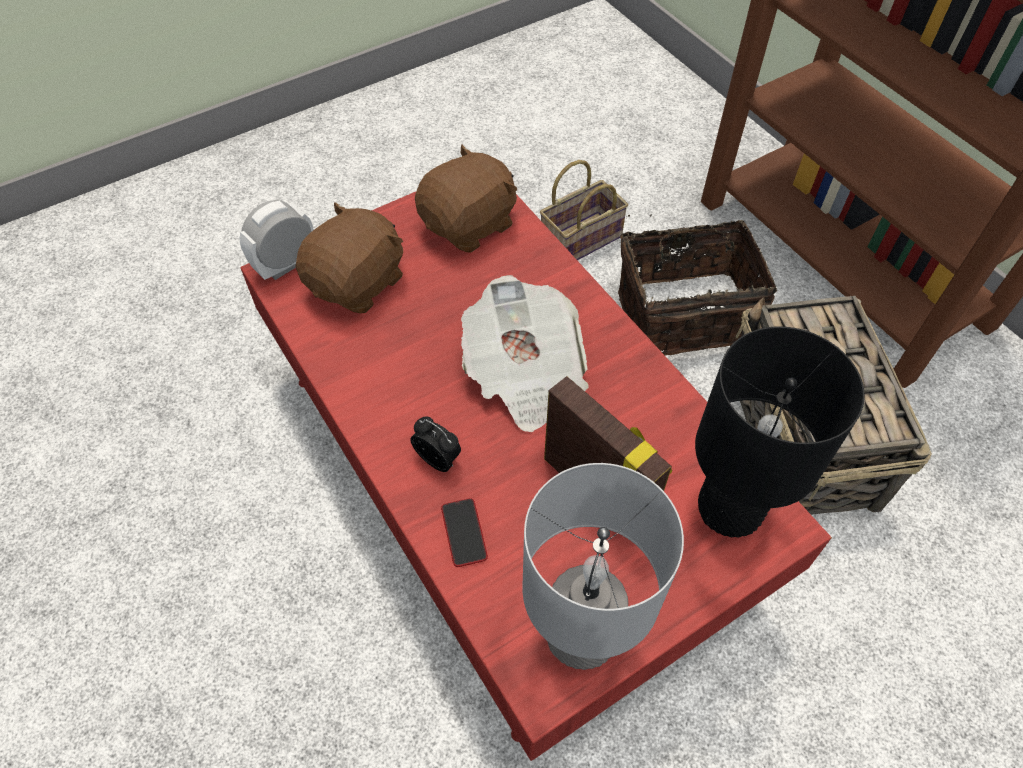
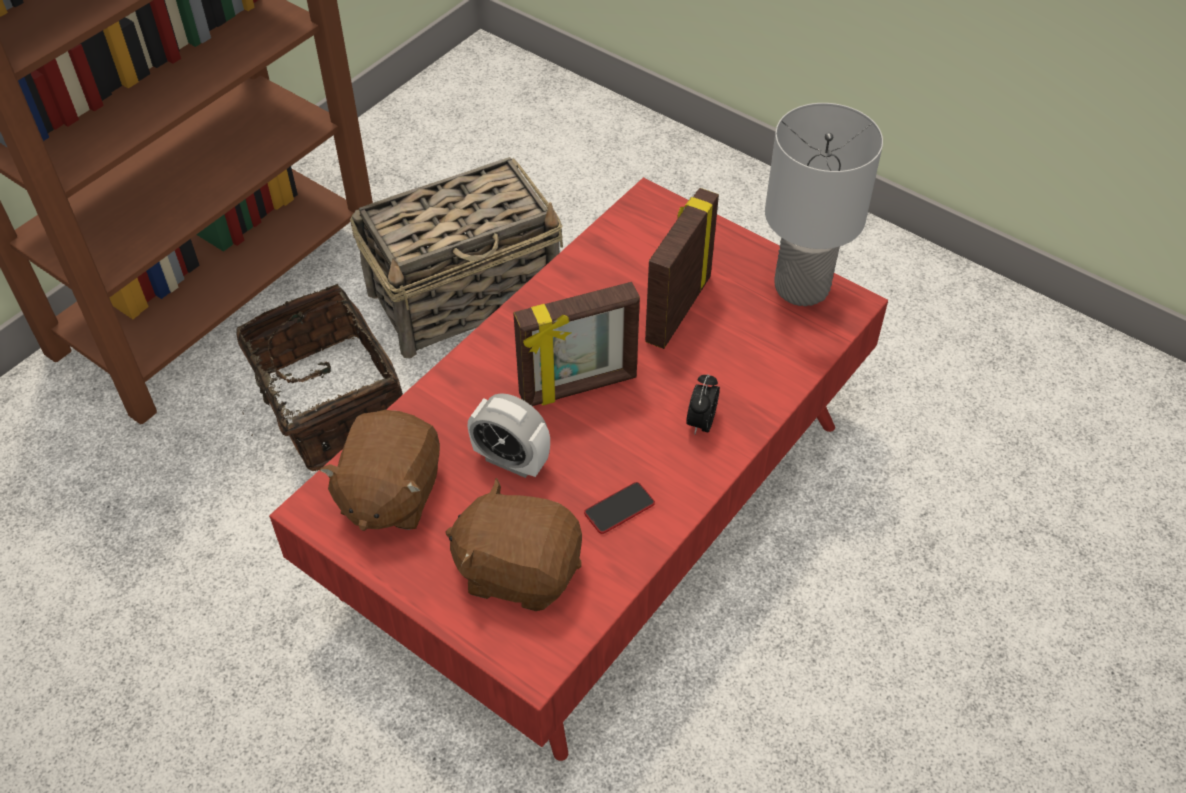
camera: 110 degrees left, 5 degrees down
alarm clock [239,200,314,280] -> alarm clock moved to [467,393,550,478]
brown plush toy [415,145,517,253] -> brown plush toy turned 105 degrees counterclockwise [319,410,440,531]
phone [441,498,488,567] -> phone moved to [584,482,655,534]
newspaper [461,275,589,432] -> picture frame [513,282,640,406]
basket [540,160,628,260] -> none
black table lamp [695,326,865,538] -> none

